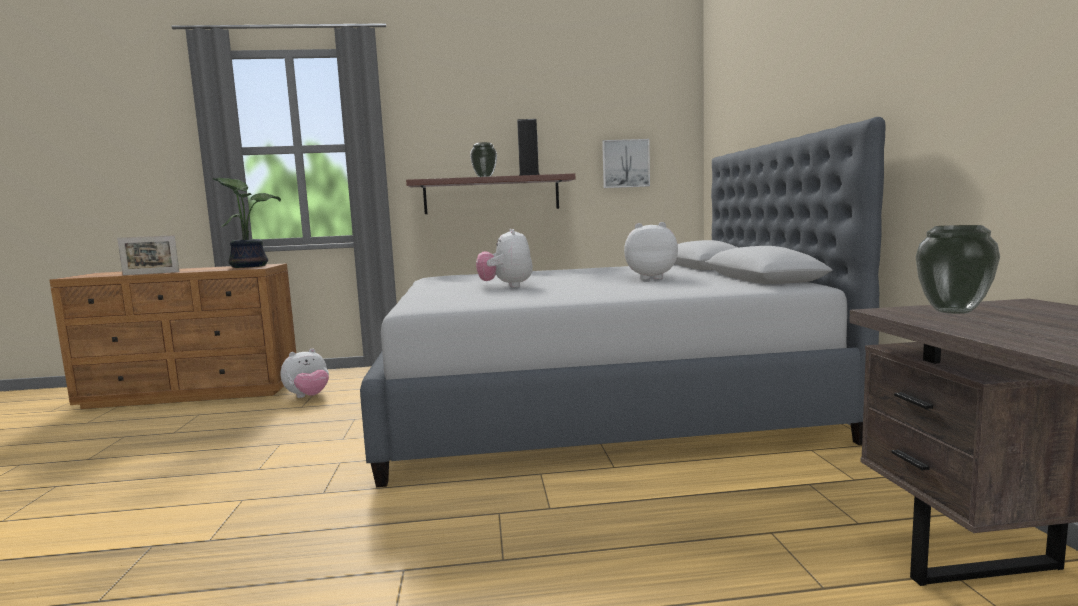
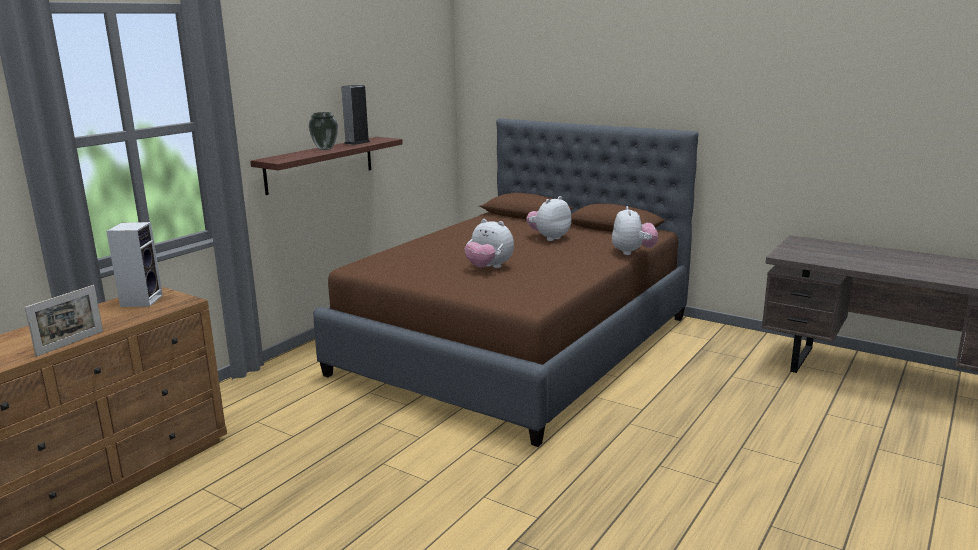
camera: 50 degrees left, 10 degrees up
potted plant [213,178,281,268] -> speaker [106,222,163,307]
plush toy [281,348,329,398] -> plush toy moved to [612,206,658,255]
grey bed [360,117,886,487] -> brown bed [313,118,698,447]
picture [602,139,650,188] -> none
vase [916,225,1000,314] -> none

